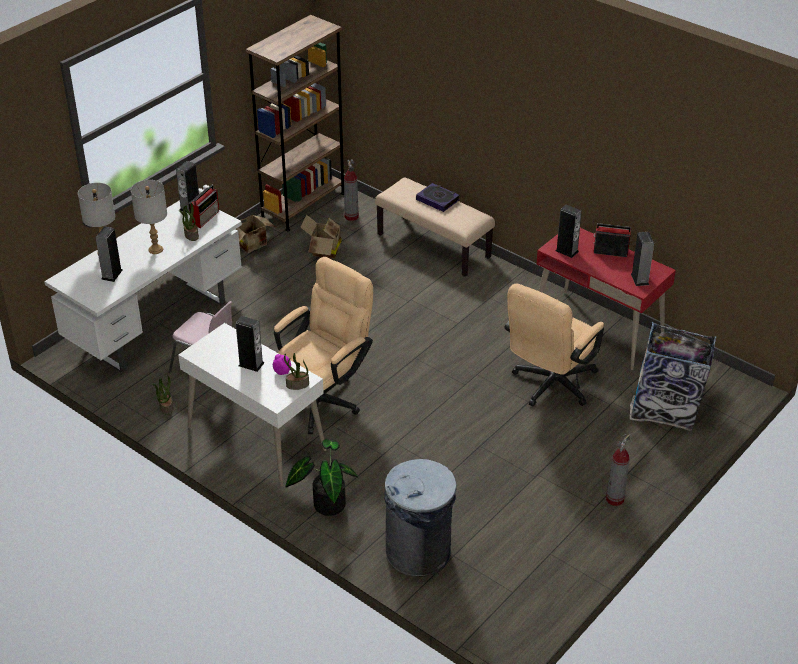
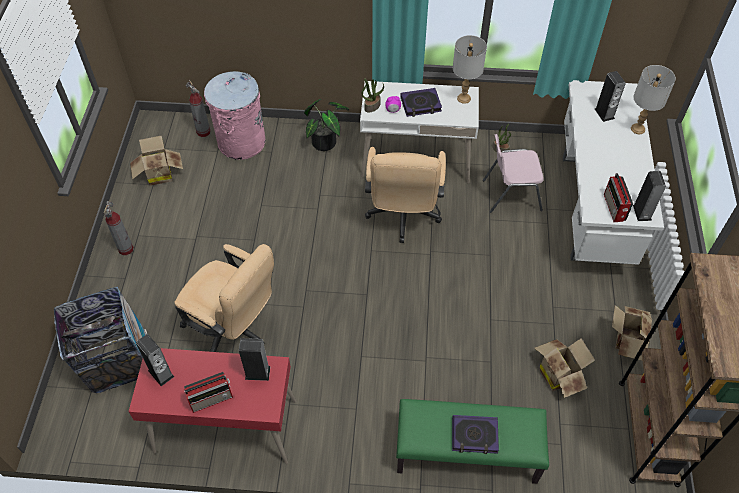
camera: 145 degrees right, 15 degrees up
grey table lamp [131,180,167,254] -> grey table lamp moved to [453,35,487,104]
potted plant [179,203,199,241] -> none
speaker [236,316,264,372] -> book [401,88,442,117]
fire extinguisher [344,159,359,221] -> fire extinguisher moved to [186,80,210,137]
beige bench [375,177,495,277] -> green bench [396,399,549,484]
grey trash can [384,459,457,577] -> pink trash can [204,71,266,160]
beige office chair [504,284,604,407] -> beige office chair turned 120 degrees clockwise [175,244,274,352]
none -> cardboard box [130,136,183,186]

